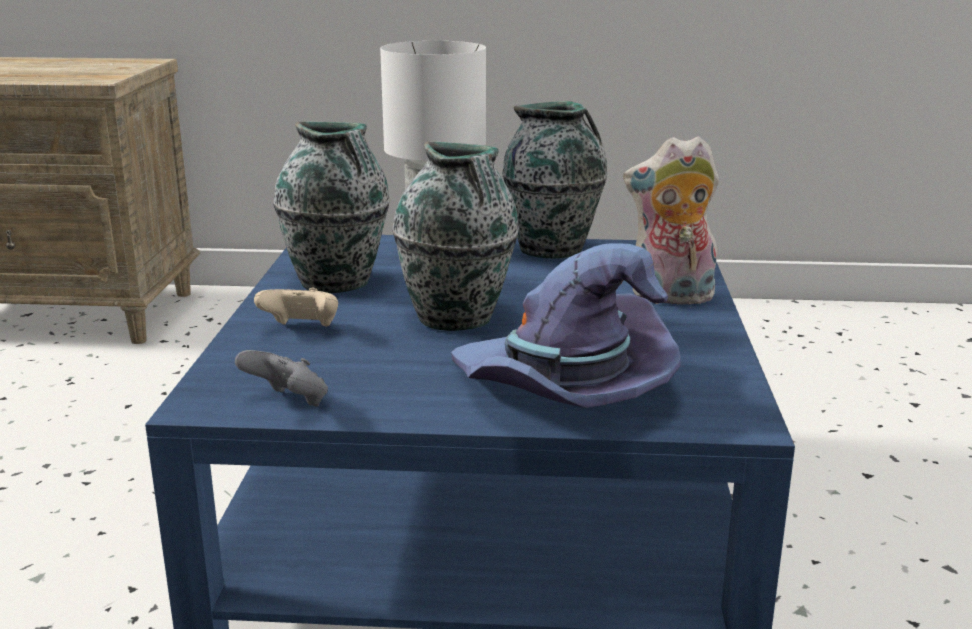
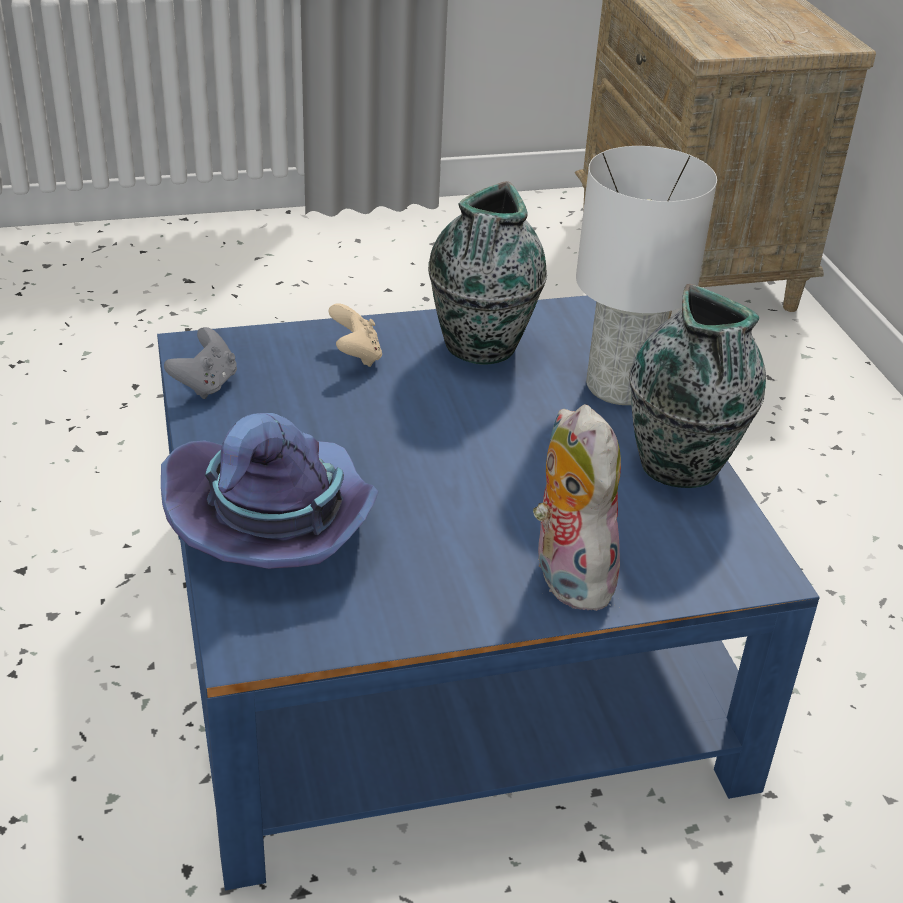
camera: 70 degrees right, 15 degrees up
vase [392,141,519,331] -> none

